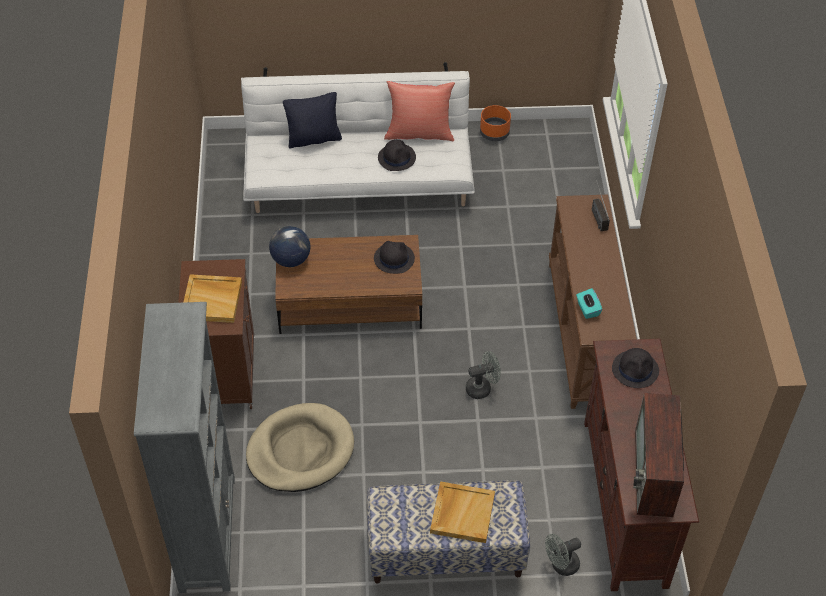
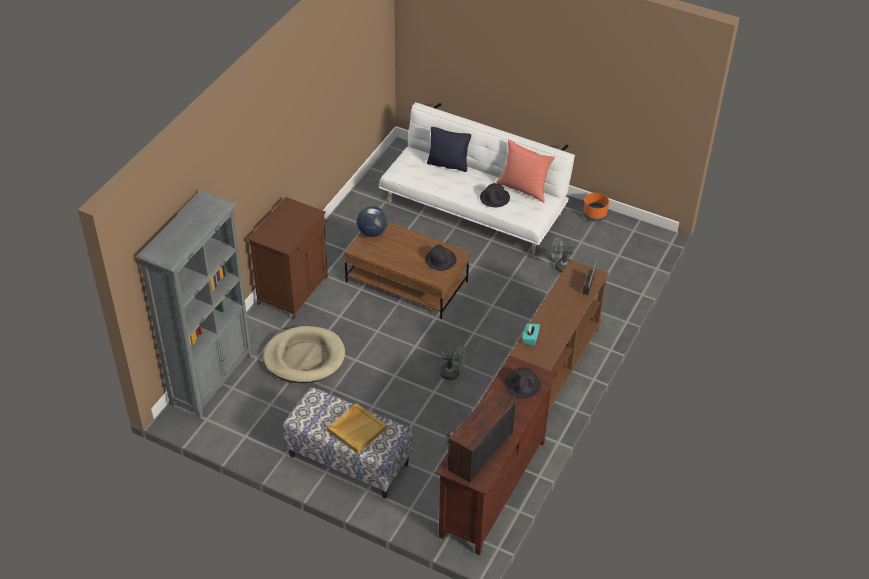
camera: 30 degrees right, 5 degrees down
beige tray [183,274,242,323] -> none
grey fan [545,534,581,576] -> grey fan moved to [551,238,574,272]

